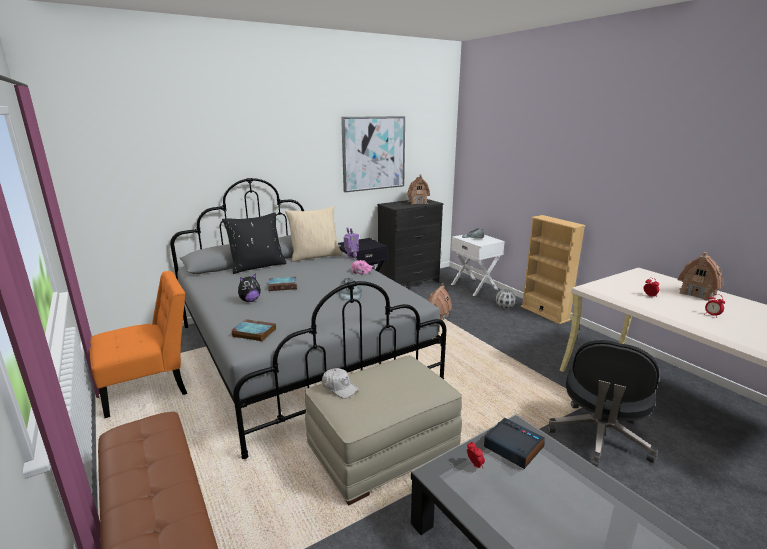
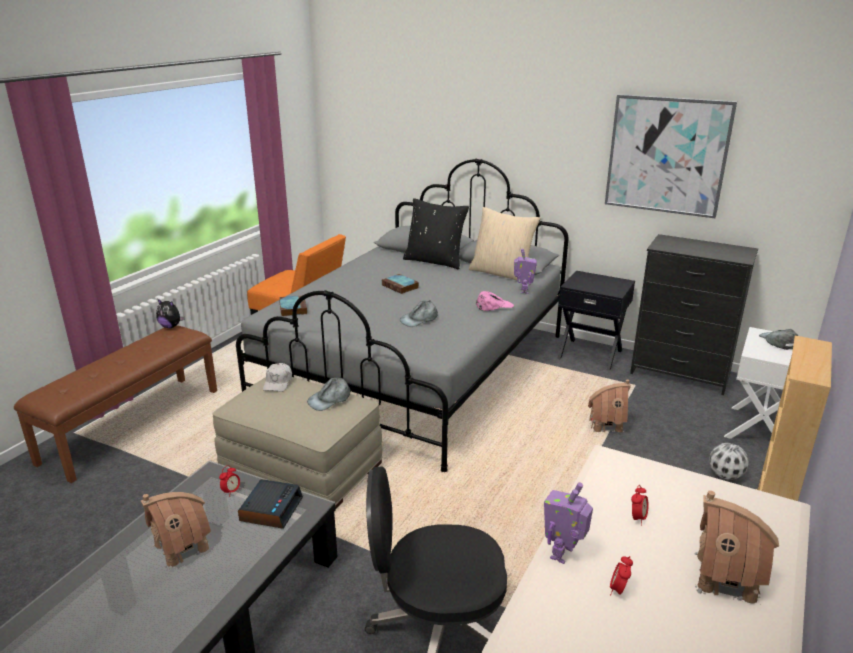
camera: 60 degrees right, 5 degrees up
plush toy [238,274,261,302] -> plush toy moved to [156,299,185,328]
toy house [407,174,430,204] -> toy house moved to [141,492,212,570]
none -> grey cap [307,377,350,411]
none -> toy robot [544,482,593,564]

